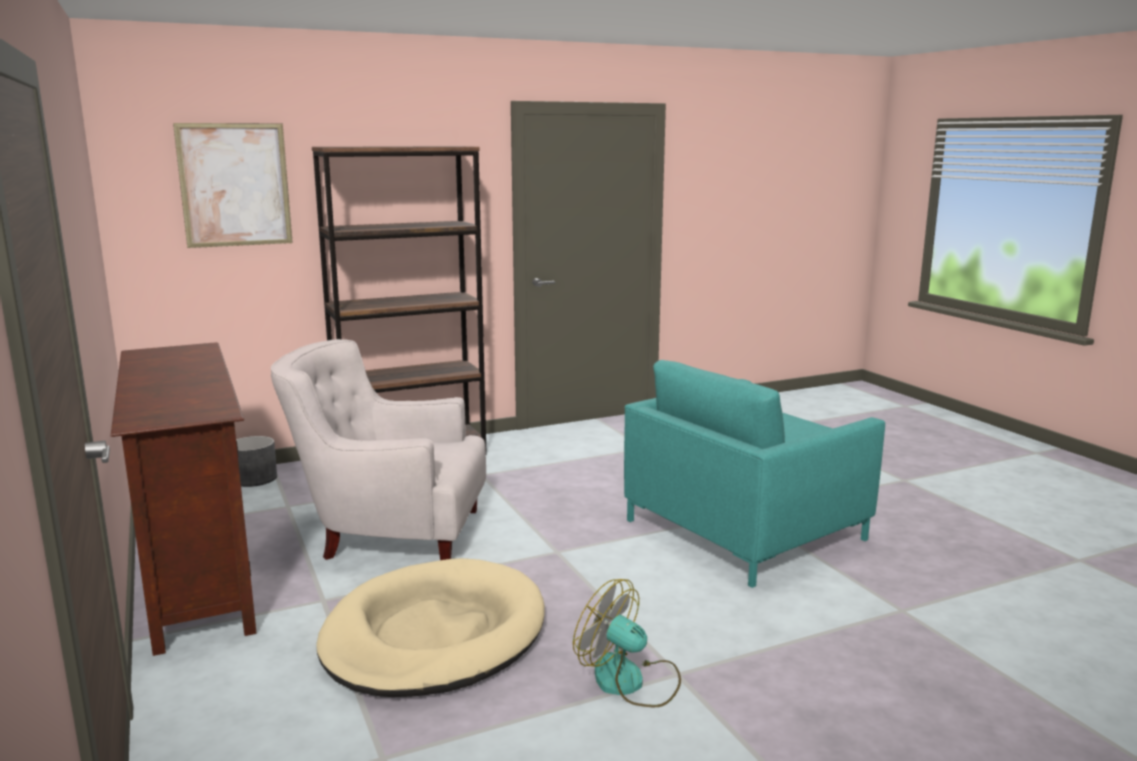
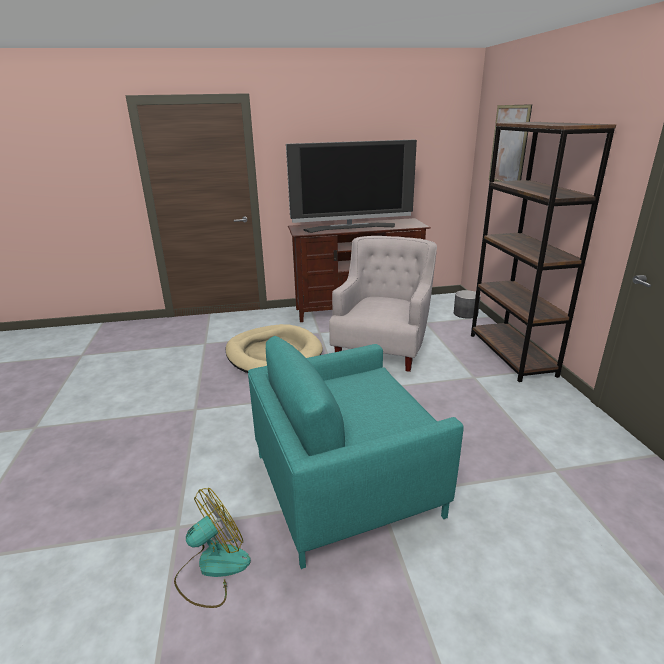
camera: 105 degrees right, 10 degrees up
fan [573,579,681,707] -> fan moved to [174,488,251,608]
turquoise armchair [624,360,885,588] -> turquoise armchair turned 90 degrees counterclockwise [248,336,464,569]
none -> television [286,140,417,233]

